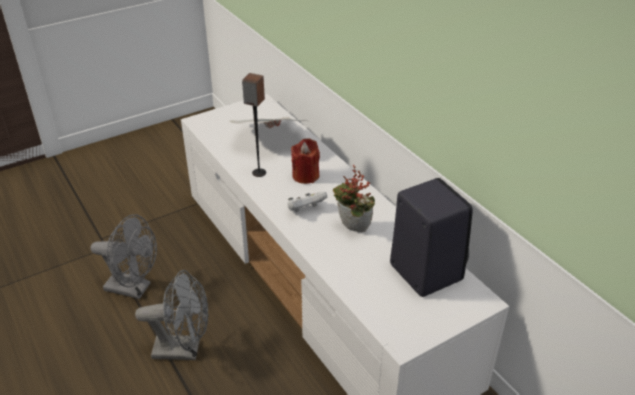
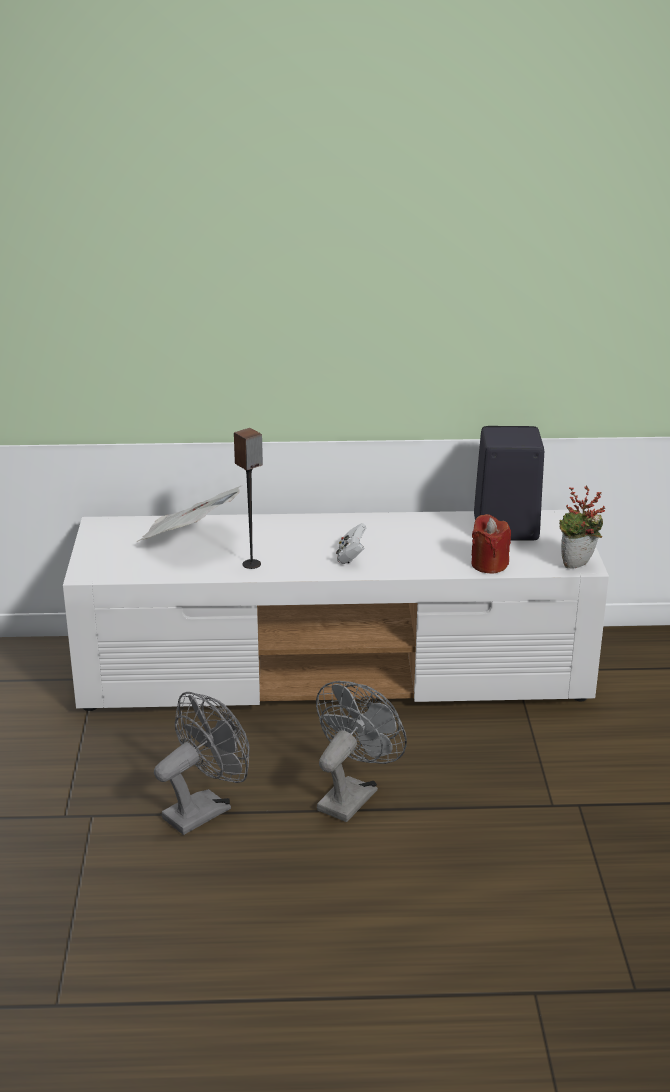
camera: 60 degrees left, 10 degrees down
red candle [291,138,320,184] -> red candle moved to [471,514,511,573]
potted plant [333,165,375,232] -> potted plant moved to [559,486,605,568]

